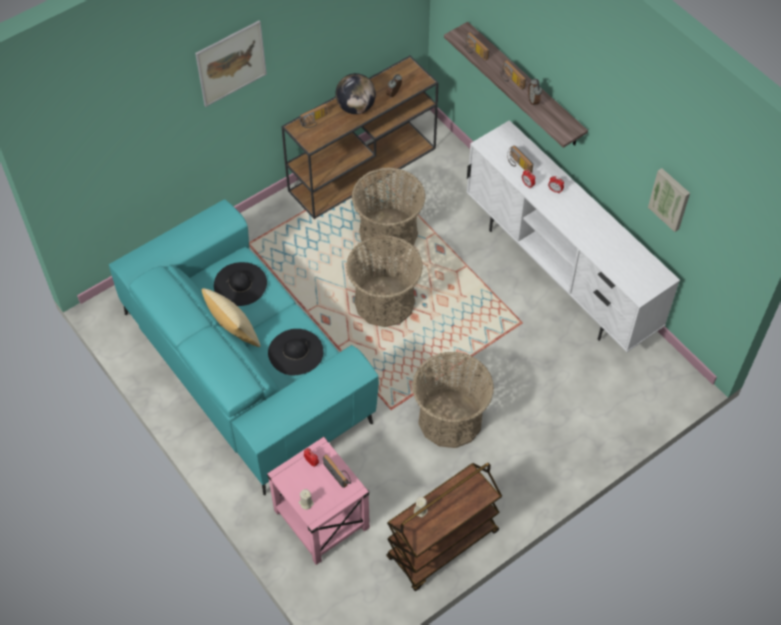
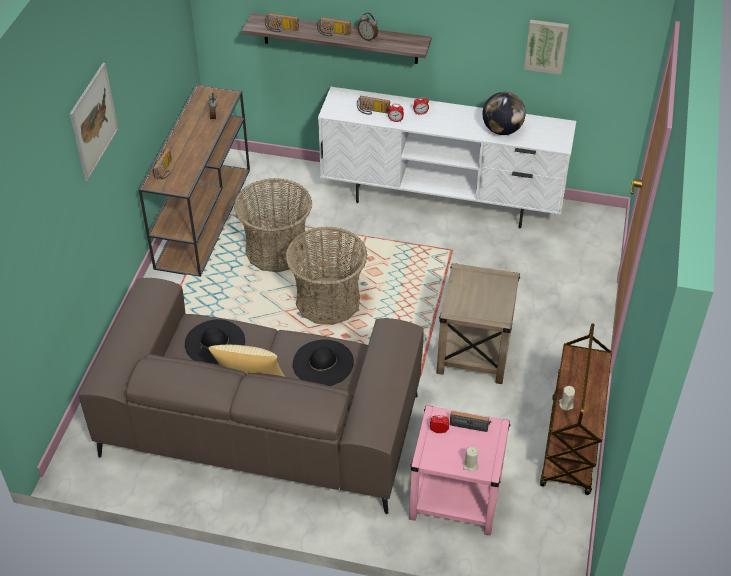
camera: 40 degrees left, 10 degrees down
turquoise sofa [109,199,379,495] -> brown sofa [79,278,424,515]
globe [335,73,376,114] -> globe moved to [483,92,526,135]
basket [412,352,494,448] -> beige side table [436,263,520,384]

